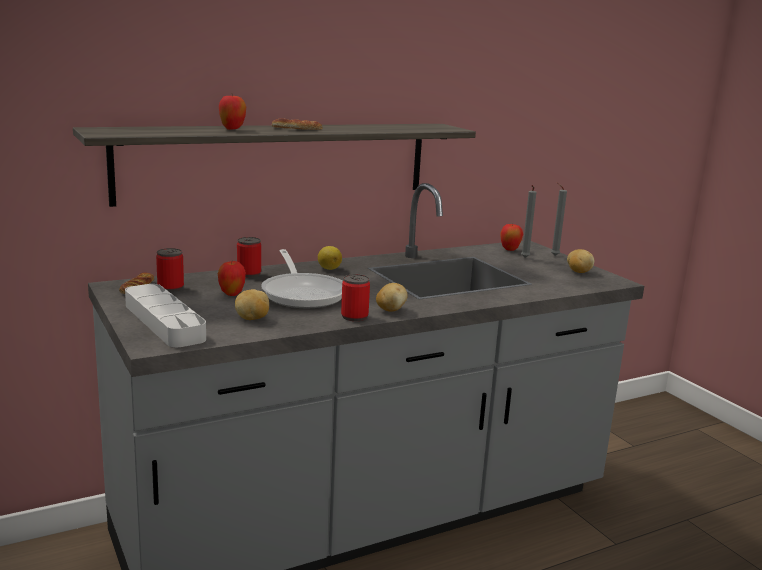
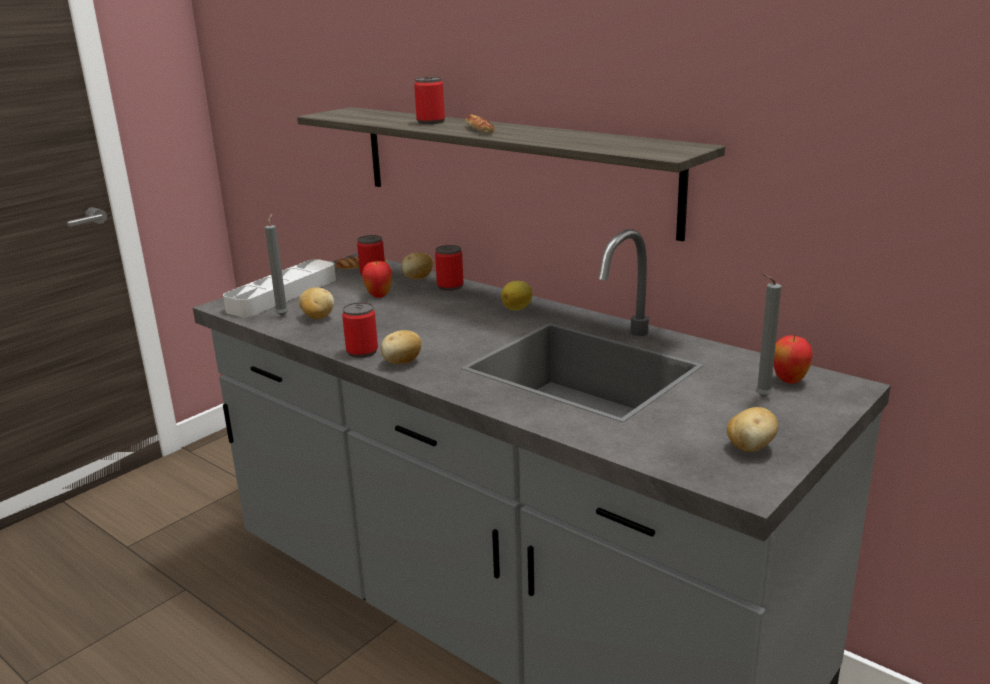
camera: 70 degrees right, 5 degrees up
apple [219,95,246,130] -> can [414,77,445,124]
frying pan [261,249,343,308] -> none
grey candle [551,182,567,256] -> grey candle moved to [265,213,288,316]
none -> potato [401,252,433,279]

